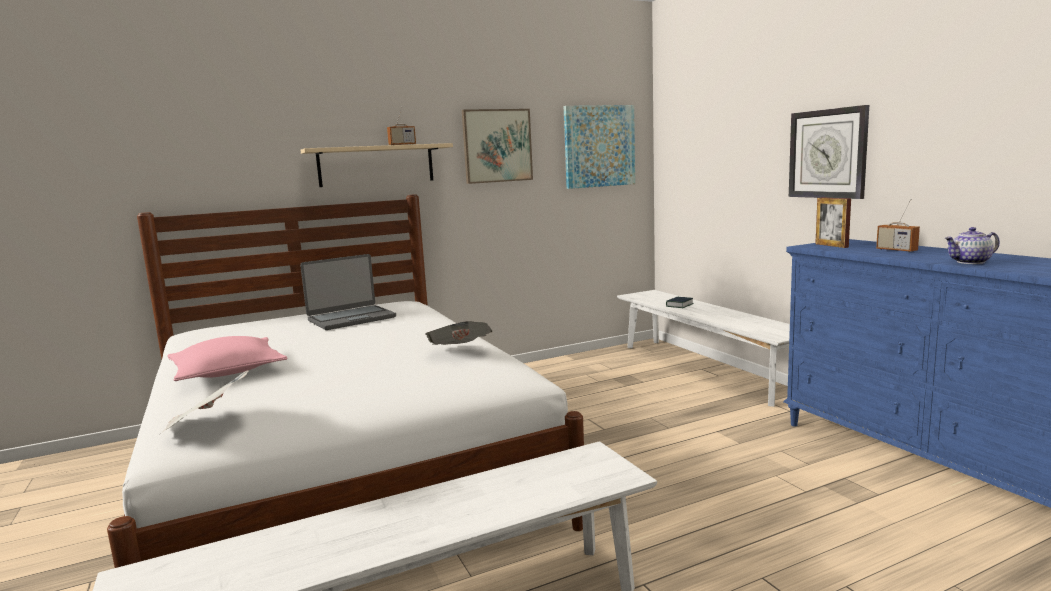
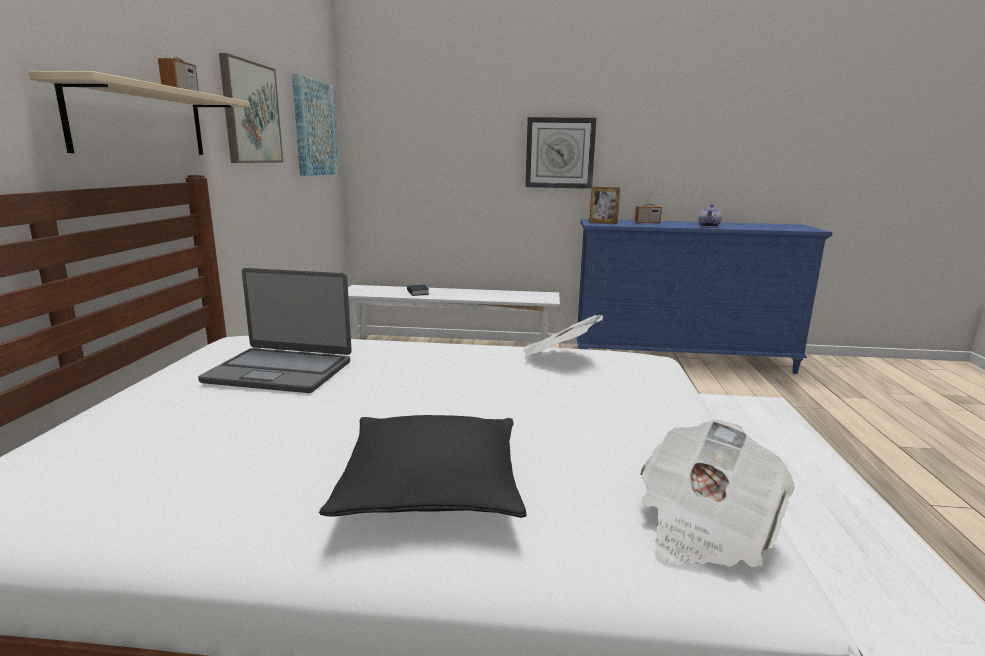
camera: 60 degrees left, 5 degrees up
pink pillow [167,336,288,381] -> black pillow [319,415,527,518]
laptop [300,254,396,330] -> laptop turned 105 degrees clockwise [198,268,352,393]

